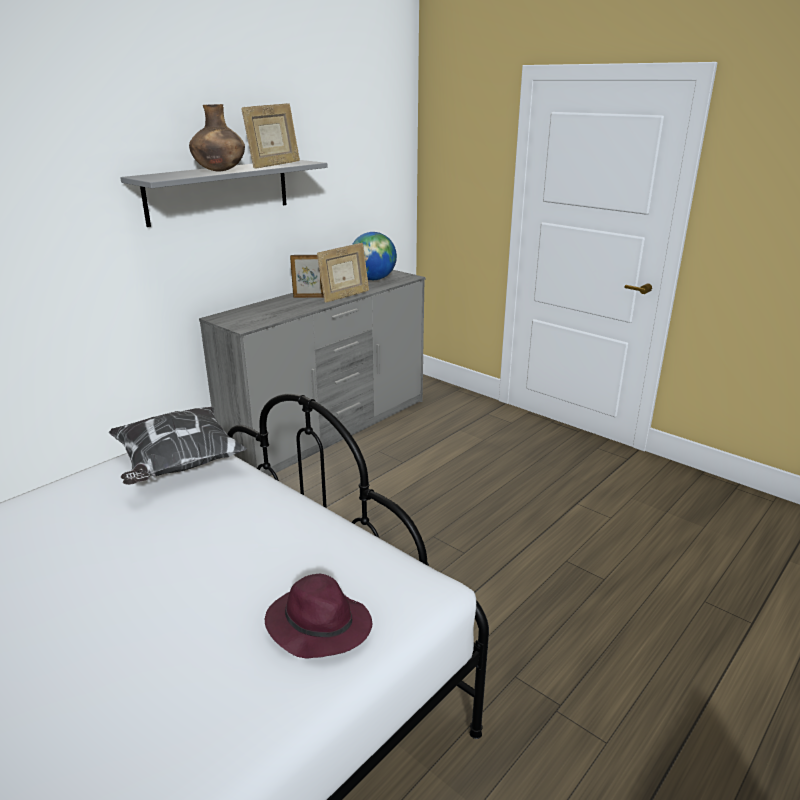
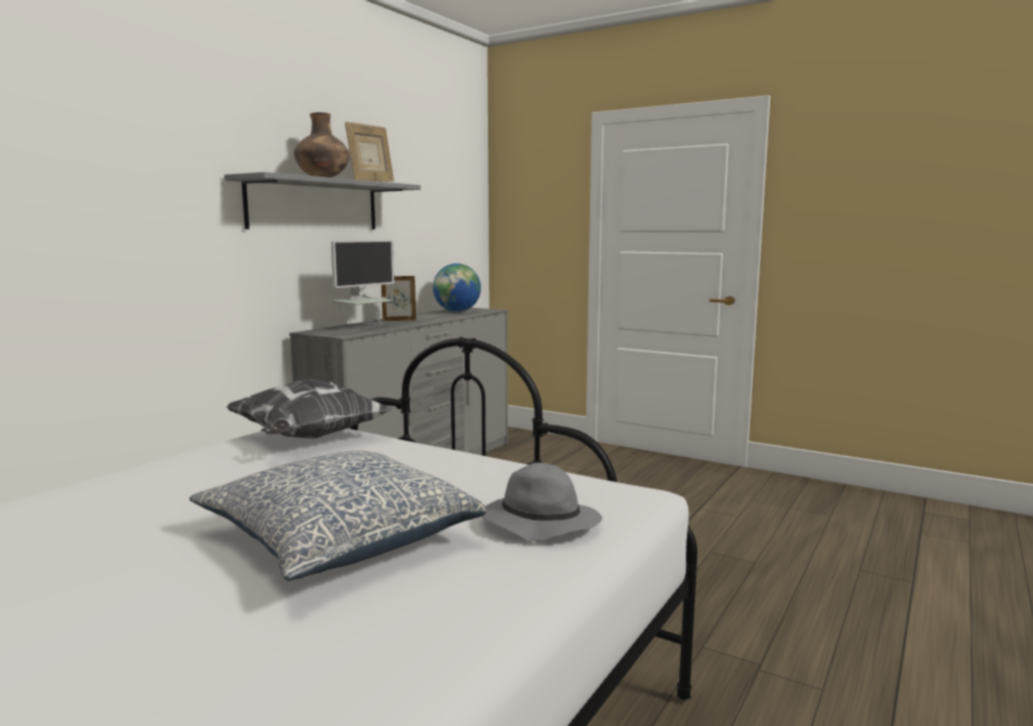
camera: 10 degrees left, 15 degrees down
purple hat [265,574,372,659] -> grey hat [481,463,602,541]
picture frame [317,243,369,303] -> none
none -> pillow [189,450,487,581]
none -> monitor [331,240,394,325]

